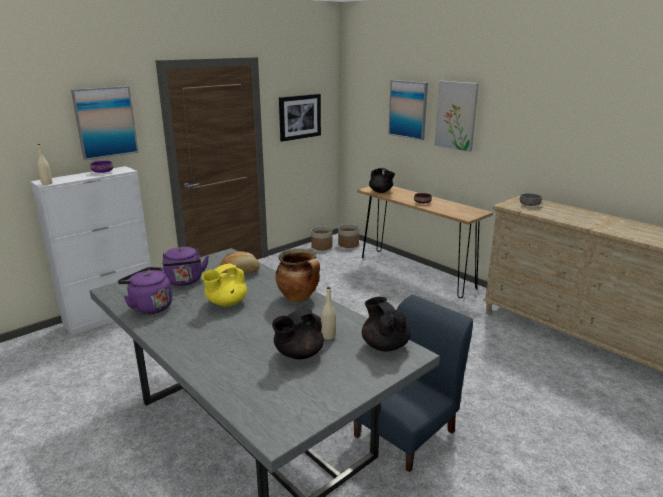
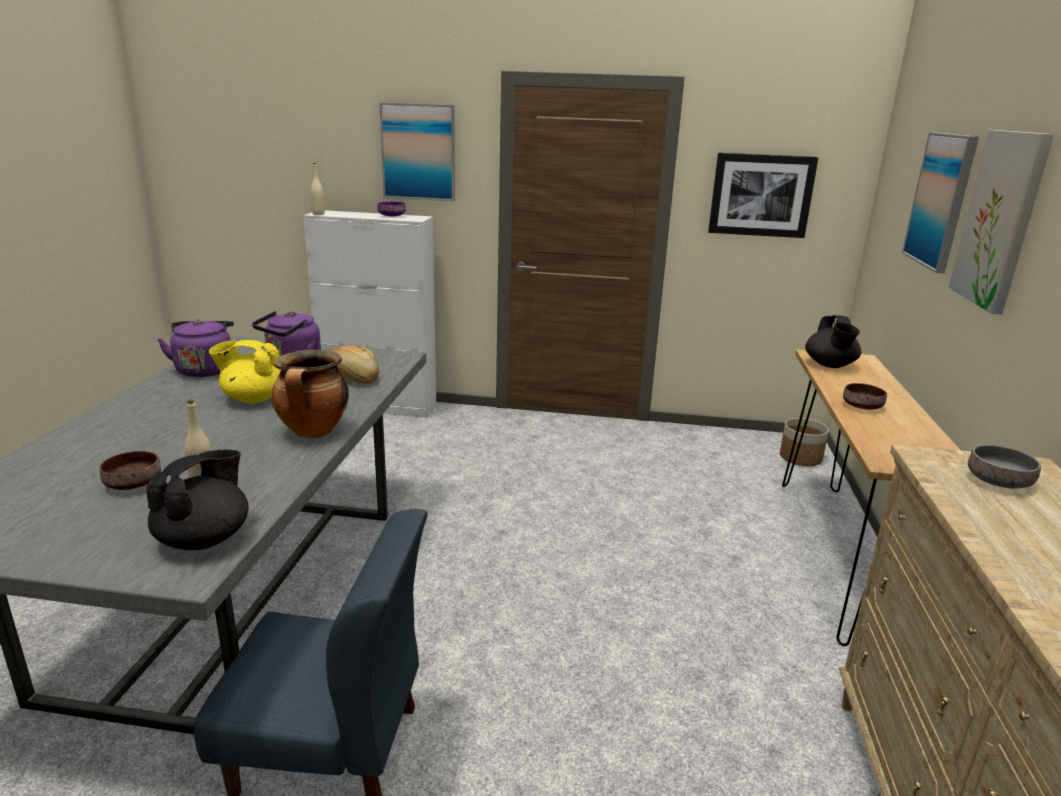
camera: 50 degrees right, 0 degrees up
black teapot [272,307,324,359] -> brown bowl [99,451,161,490]
planter [311,226,333,250] -> none

